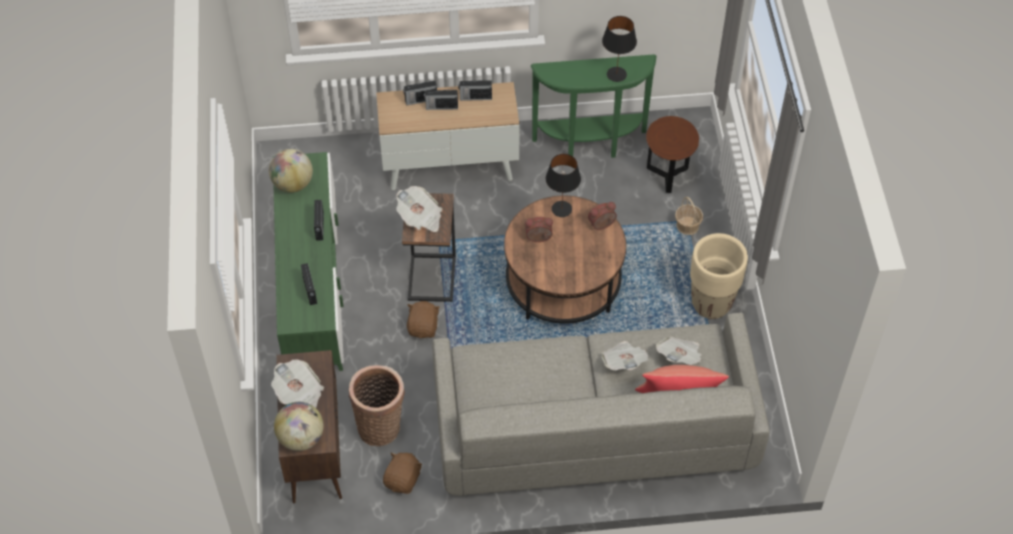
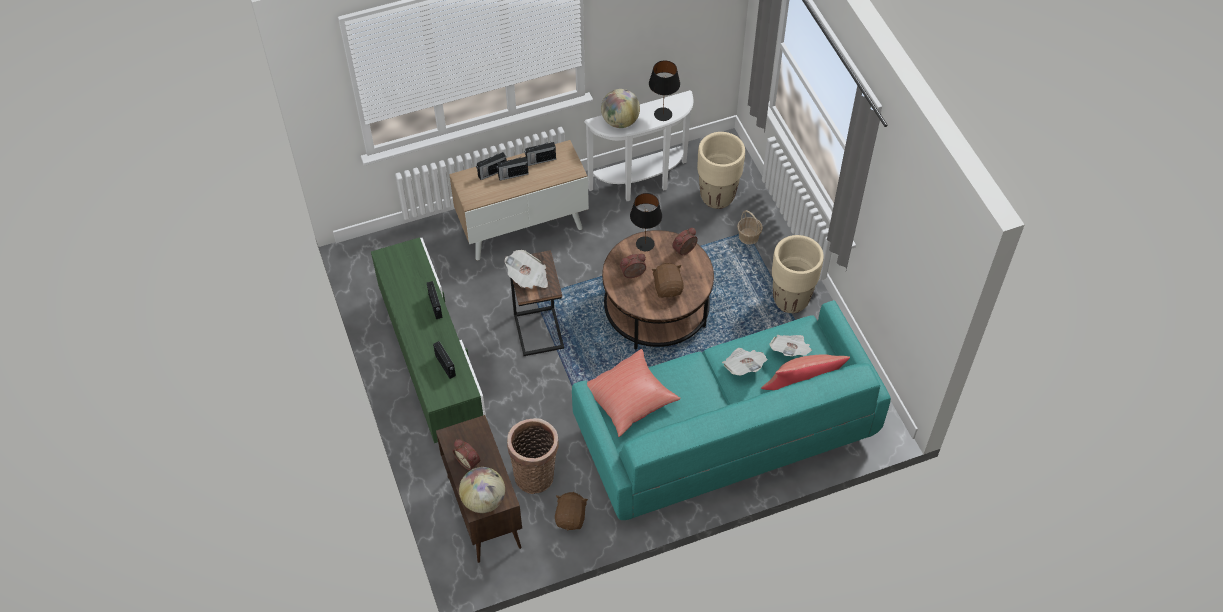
camera: 15 degrees left, 0 degrees up
globe [269,149,313,193] -> globe moved to [601,89,640,128]
newspaper [271,360,324,408] -> alarm clock [453,439,480,470]
brown plush toy [407,301,440,338] -> brown plush toy moved to [651,263,684,298]
grey sofa [432,313,770,496] -> turquoise sofa [572,300,891,520]
green console table [530,54,656,158] -> white console table [584,90,693,201]
brown side table [646,116,699,193] -> beige planter [697,132,745,209]
none -> red pillow [587,349,681,437]

